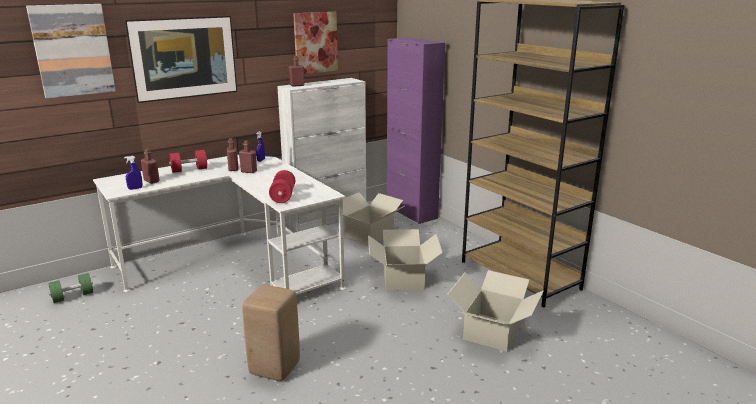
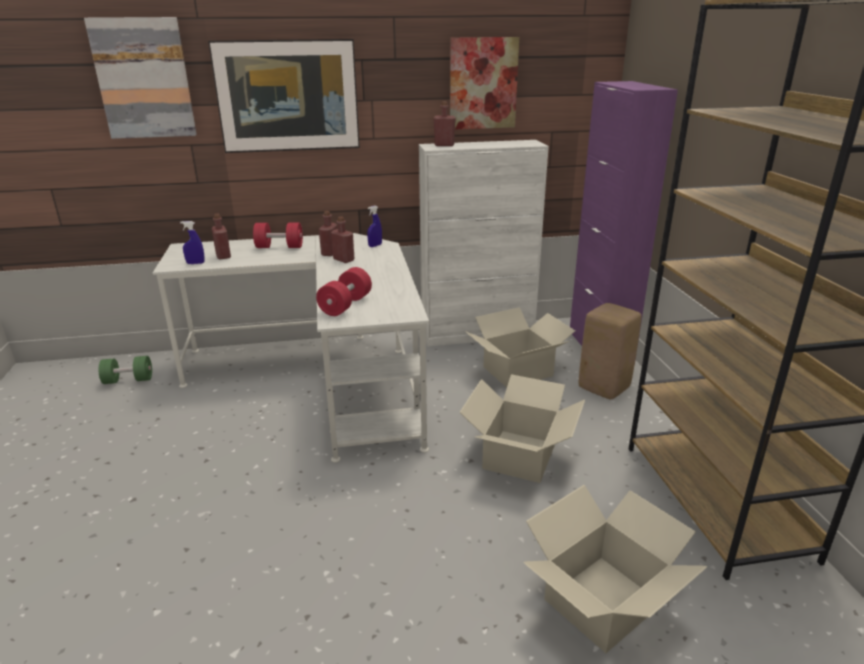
camera: 25 degrees right, 5 degrees up
beige stool [242,285,300,381] -> beige stool moved to [579,303,641,399]

